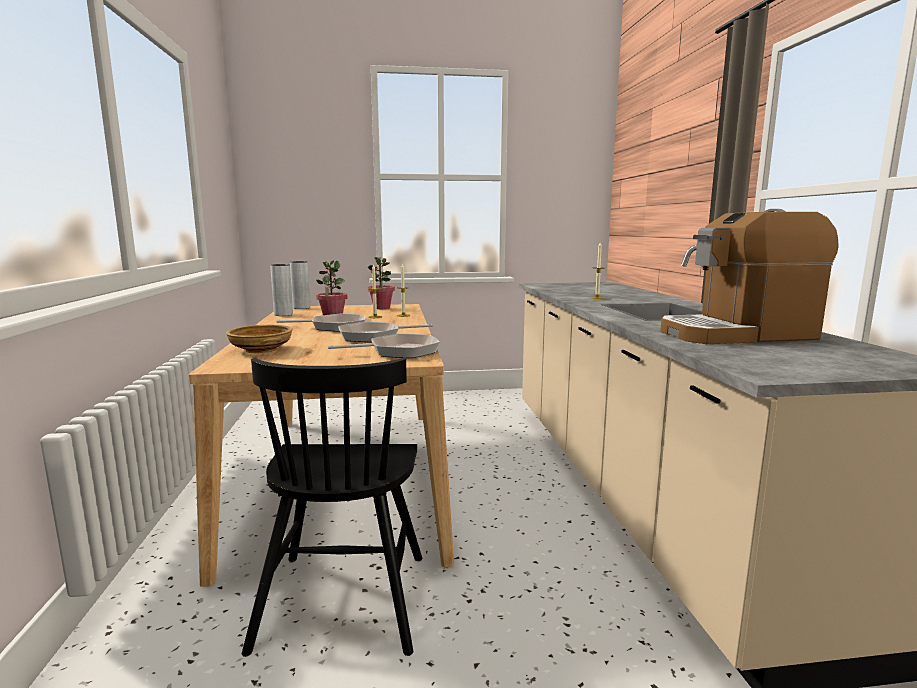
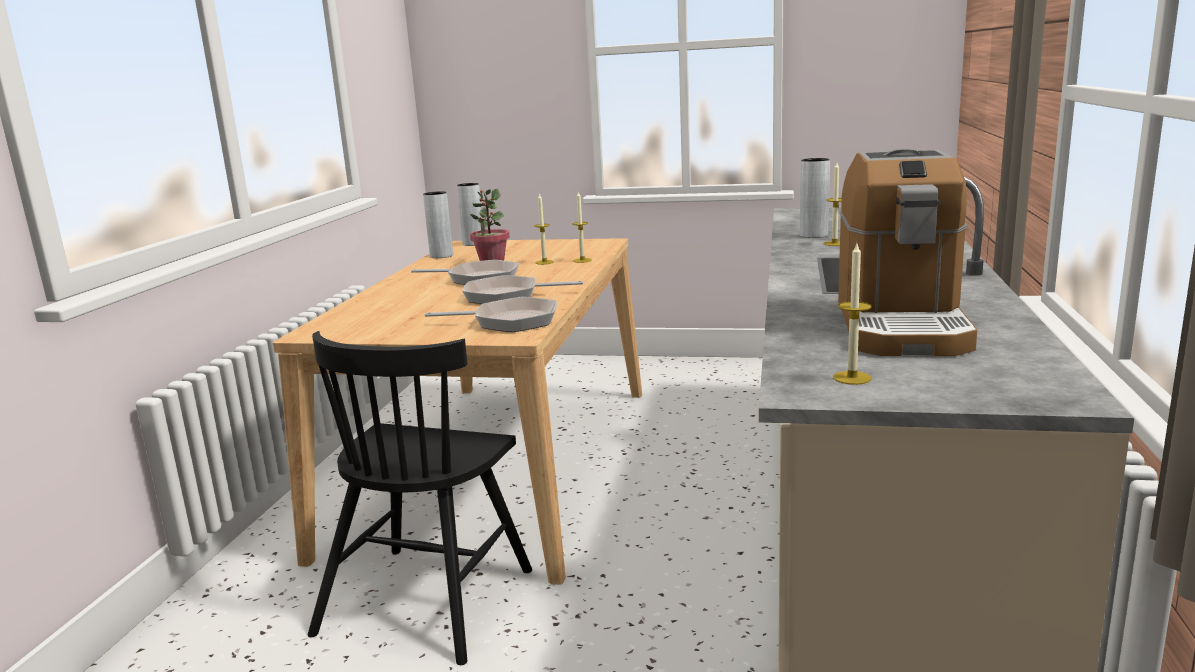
camera: 20 degrees right, 5 degrees up
beige bowl [226,325,293,353] -> none
potted plant [368,257,395,309] -> none
coffee machine [660,209,839,344] -> coffee machine turned 90 degrees counterclockwise [838,149,977,356]
none -> grey vase [800,158,830,238]
none -> candle [833,244,871,385]

